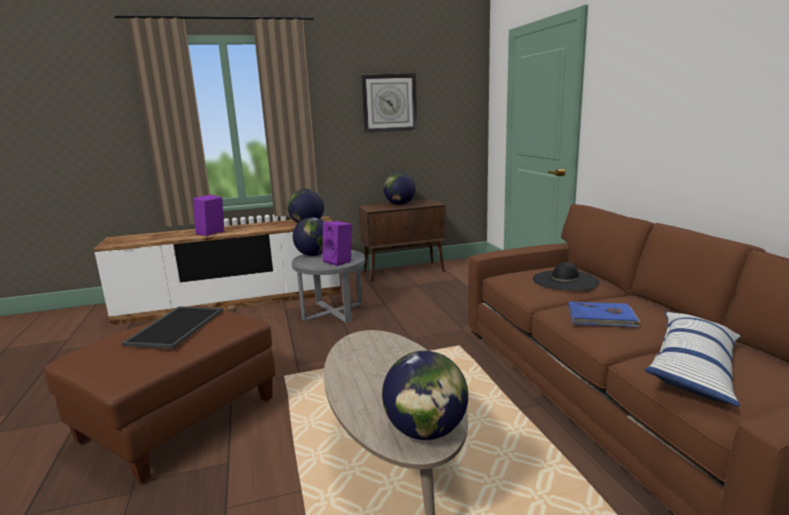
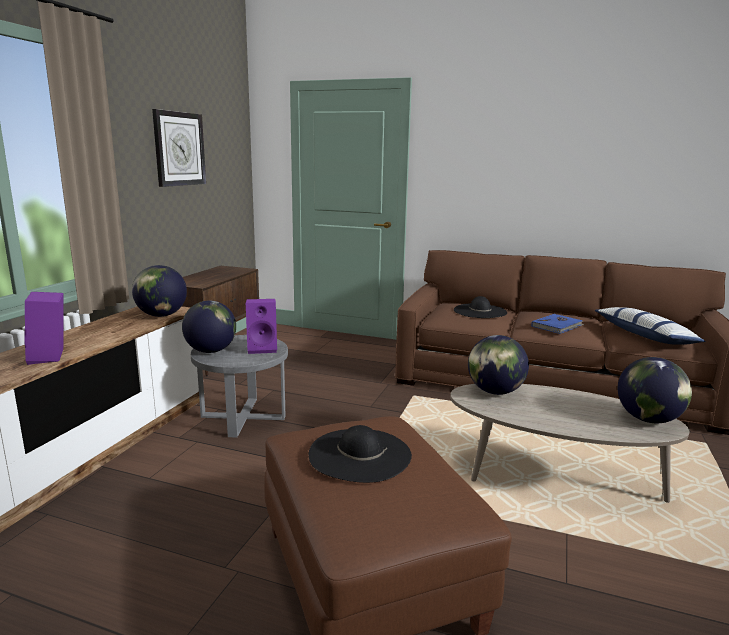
camera: 55 degrees left, 0 degrees up
tray [121,306,223,349] -> black hat [309,425,412,483]
globe [383,172,416,205] -> globe moved to [468,335,529,395]

